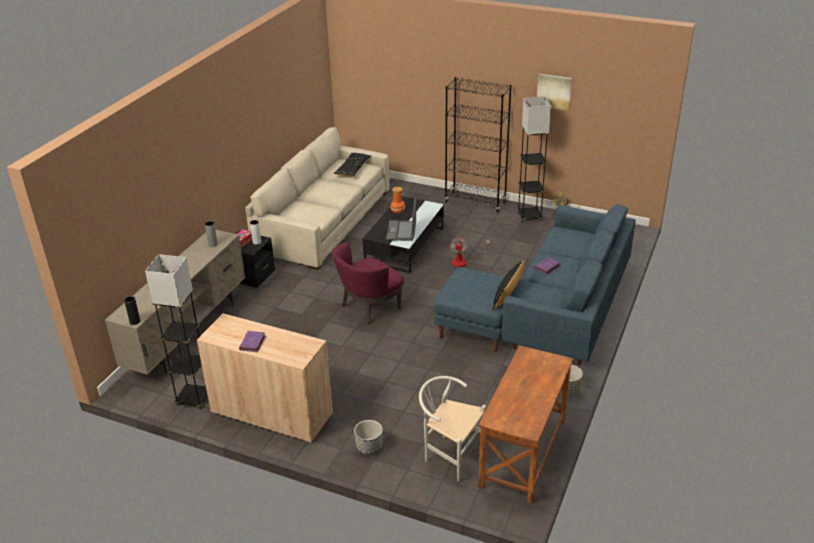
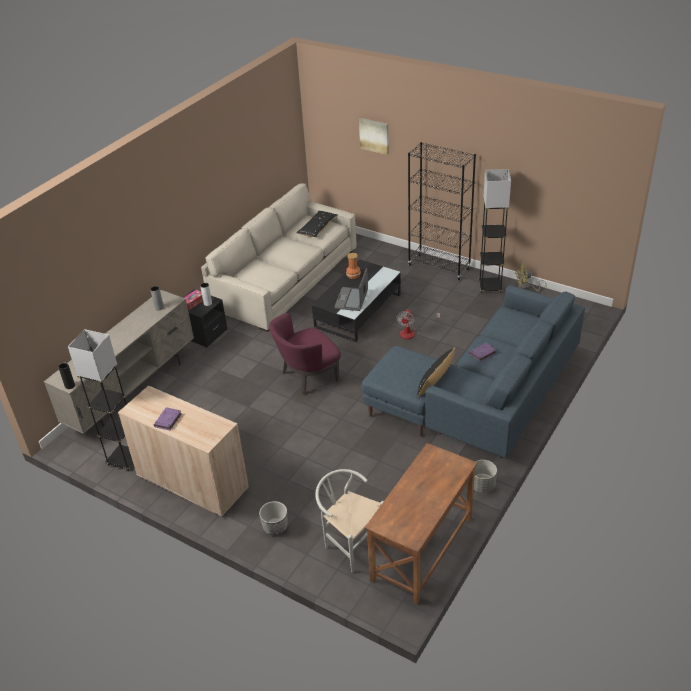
camera: 10 degrees right, 5 degrees up
picture [537,74,572,111] -> picture moved to [359,118,389,155]

